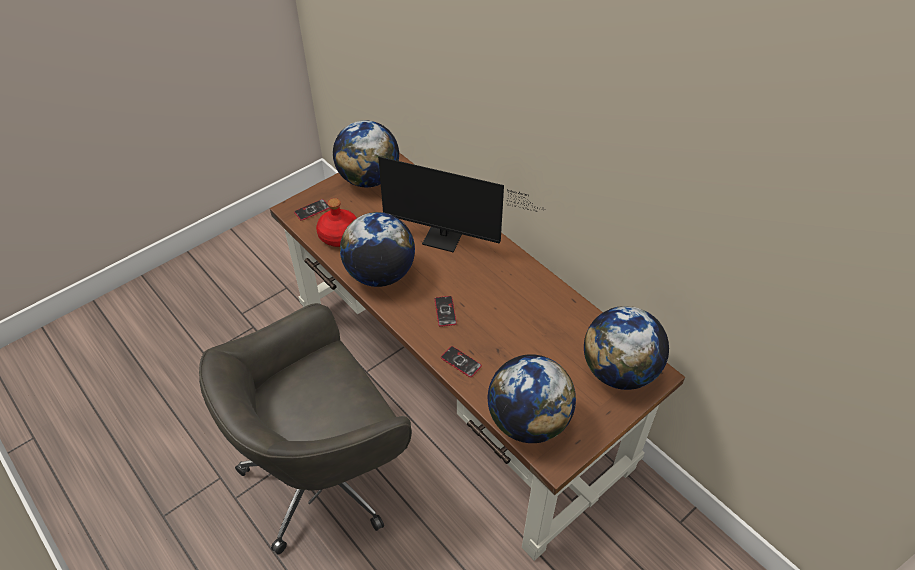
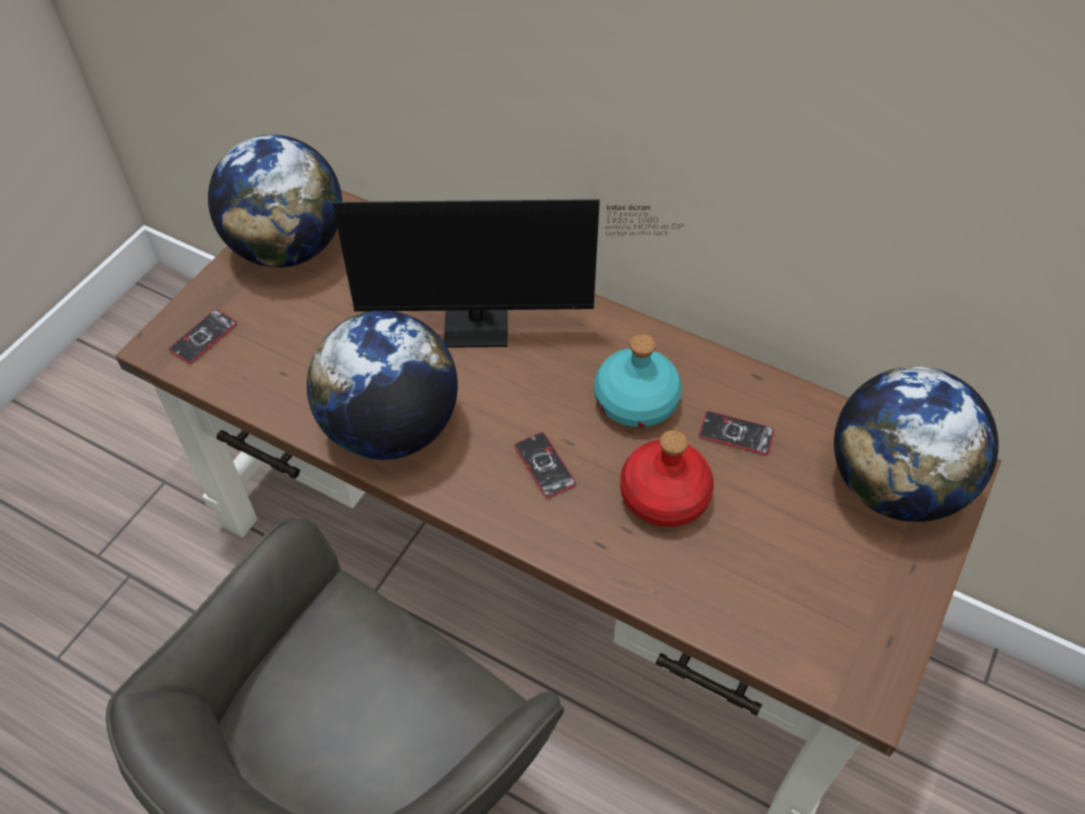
camera: 20 degrees left, 5 degrees up
red bottle [316,198,357,247] -> red bottle moved to [620,430,714,527]
phone [441,346,482,377] -> phone moved to [699,411,774,455]
globe [488,354,576,443] -> none
none -> turquoise bottle [594,334,682,428]

